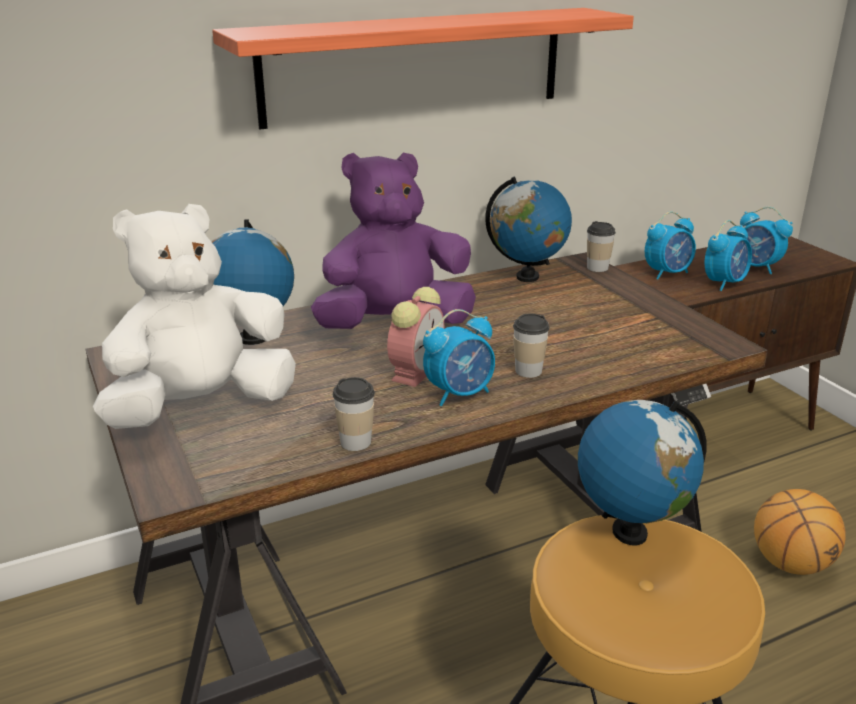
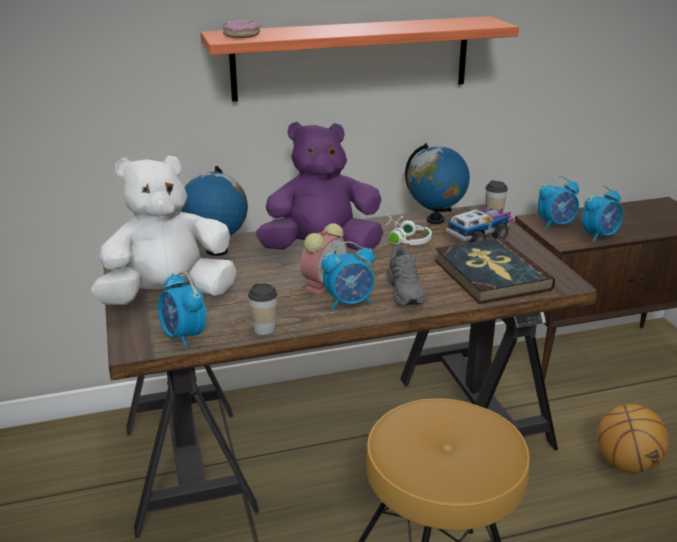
camera: 10 degrees right, 0 degrees up
cup [513,314,550,378] -> grey shoe [386,245,426,305]
globe [578,400,707,545] -> none
alarm clock [740,207,793,274] -> alarm clock moved to [158,272,206,348]
none -> donut [223,19,260,38]
none -> white headphones [384,213,432,245]
none -> book [435,238,555,304]
none -> toy truck [446,207,514,243]

